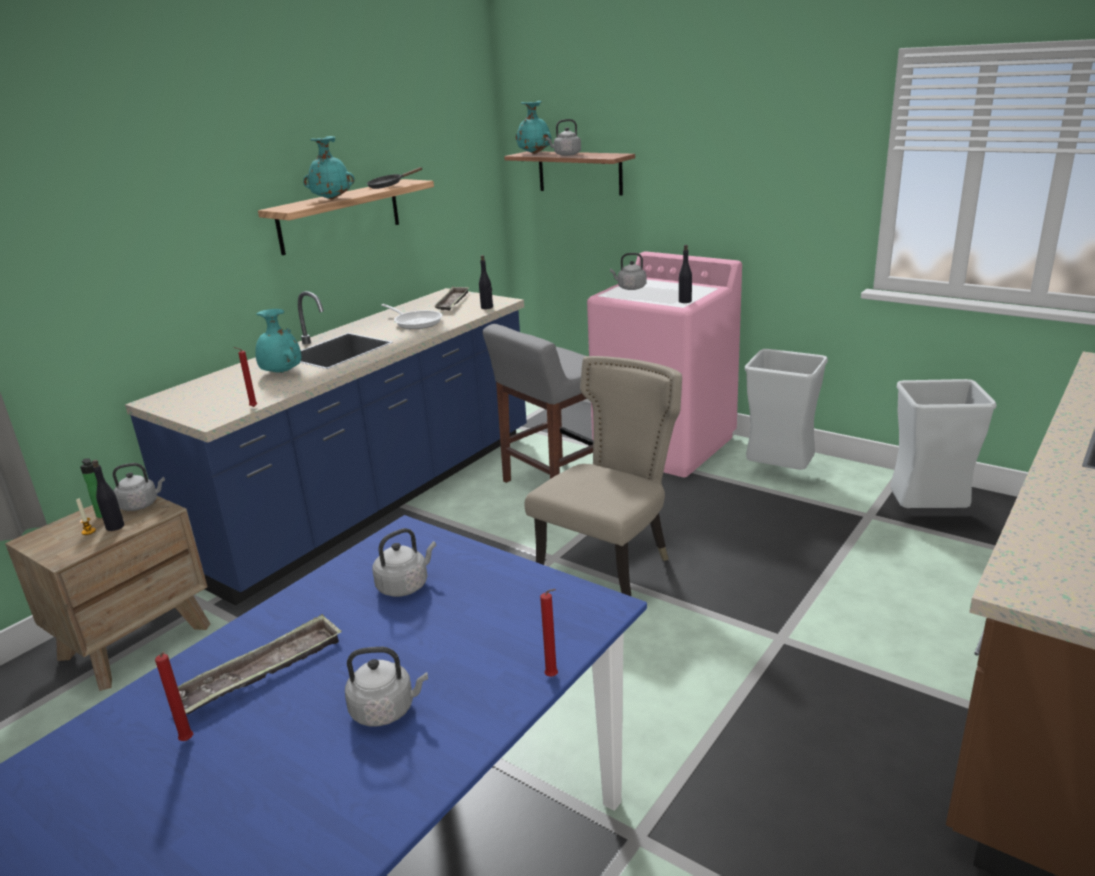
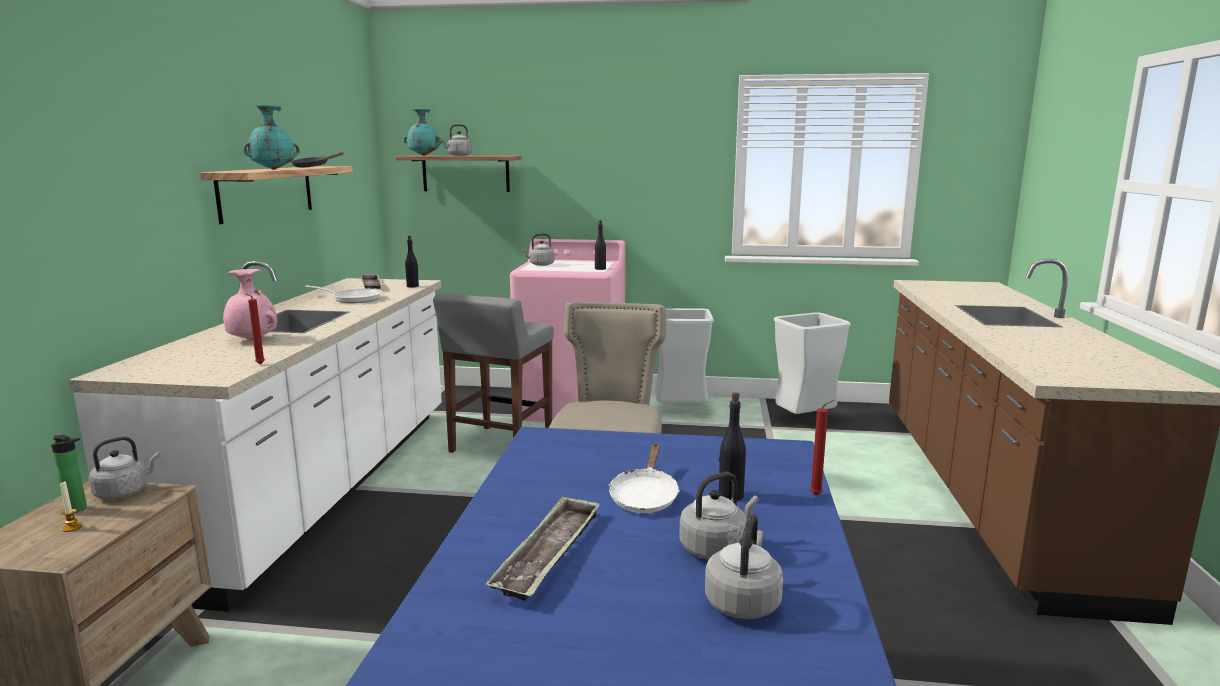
camera: 30 degrees left, 10 degrees down
black bottle [92,460,125,531] -> black bottle moved to [719,392,746,501]
blue counter [125,288,527,606] -> white counter [68,261,442,612]
red candle [155,652,193,741] -> none
turquoise vase [255,309,302,373] -> pink vase [223,269,277,340]
grey kettle [372,528,436,597] -> grey kettle moved to [705,514,783,619]
none -> white frying pan [608,443,680,513]

